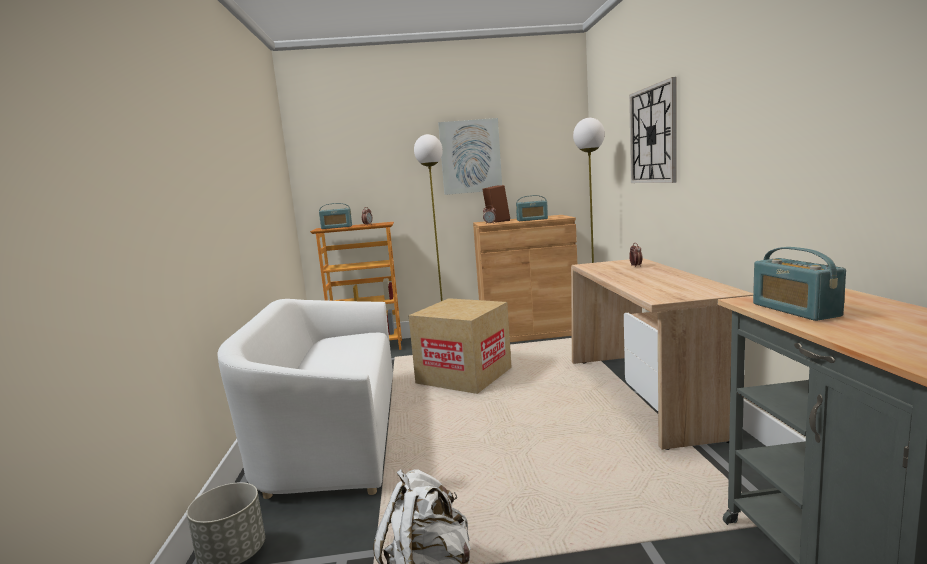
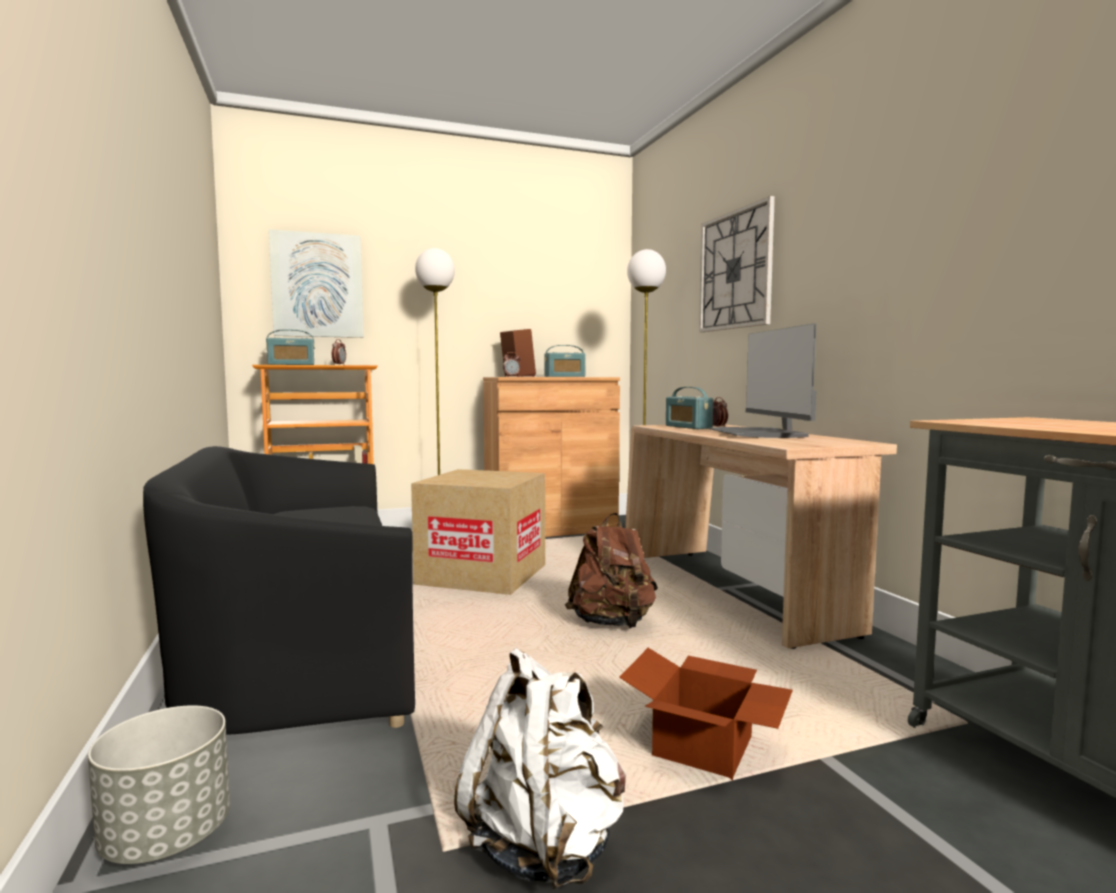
camera: 15 degrees left, 5 degrees down
white sofa [217,299,393,499] -> black sofa [143,446,415,735]
picture [438,118,502,195] -> picture moved to [269,229,364,338]
radio [753,247,846,321] -> radio moved to [666,387,713,429]
none -> brown backpack [565,513,658,628]
none -> cardboard box [619,648,793,781]
none -> monitor [708,323,816,438]

